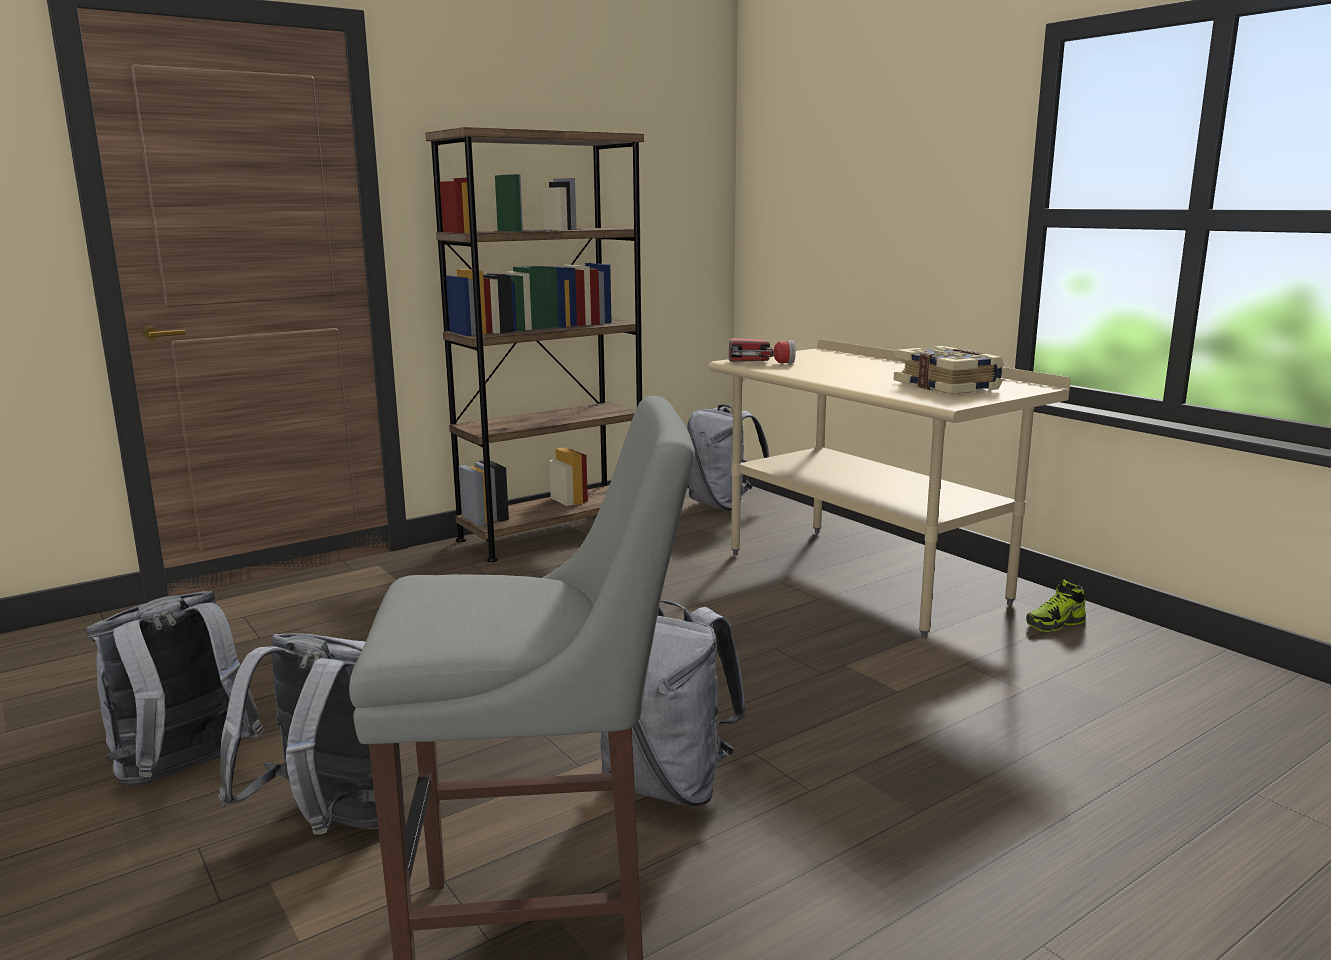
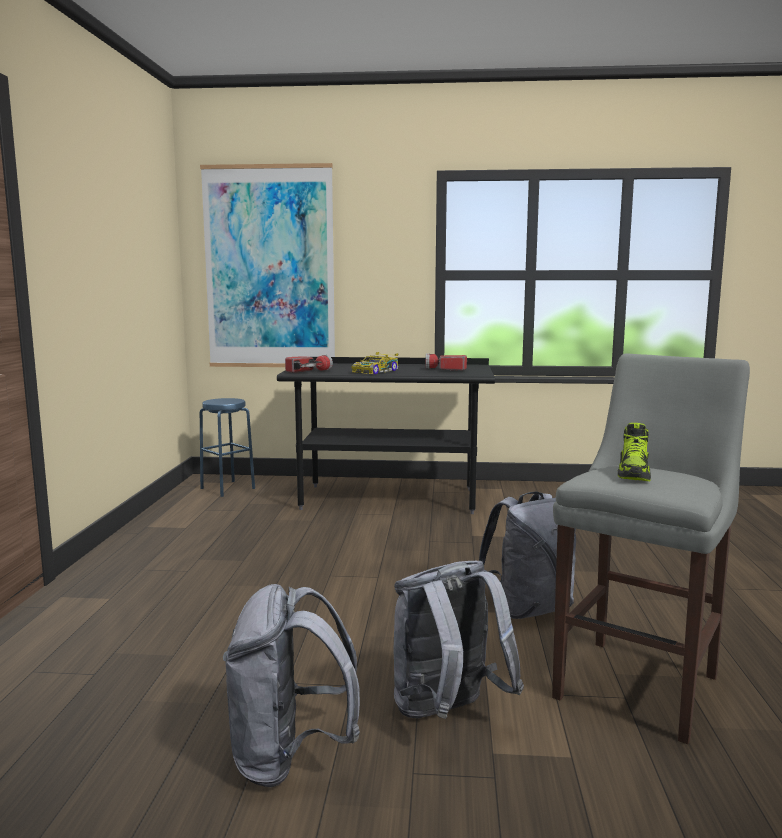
camera: 50 degrees left, 5 degrees down
brown bookcase [425,127,644,562] -> none
grey backpack [687,405,769,511] -> blue stool [200,398,255,497]
beige desk [708,339,1071,638] -> black desk [277,357,495,514]
book [894,346,1004,394] -> flashlight [426,354,467,371]
shoe [1026,580,1086,632] -> shoe moved to [618,423,651,481]
none -> picture [200,163,335,367]
none -> toy car [351,352,399,374]

